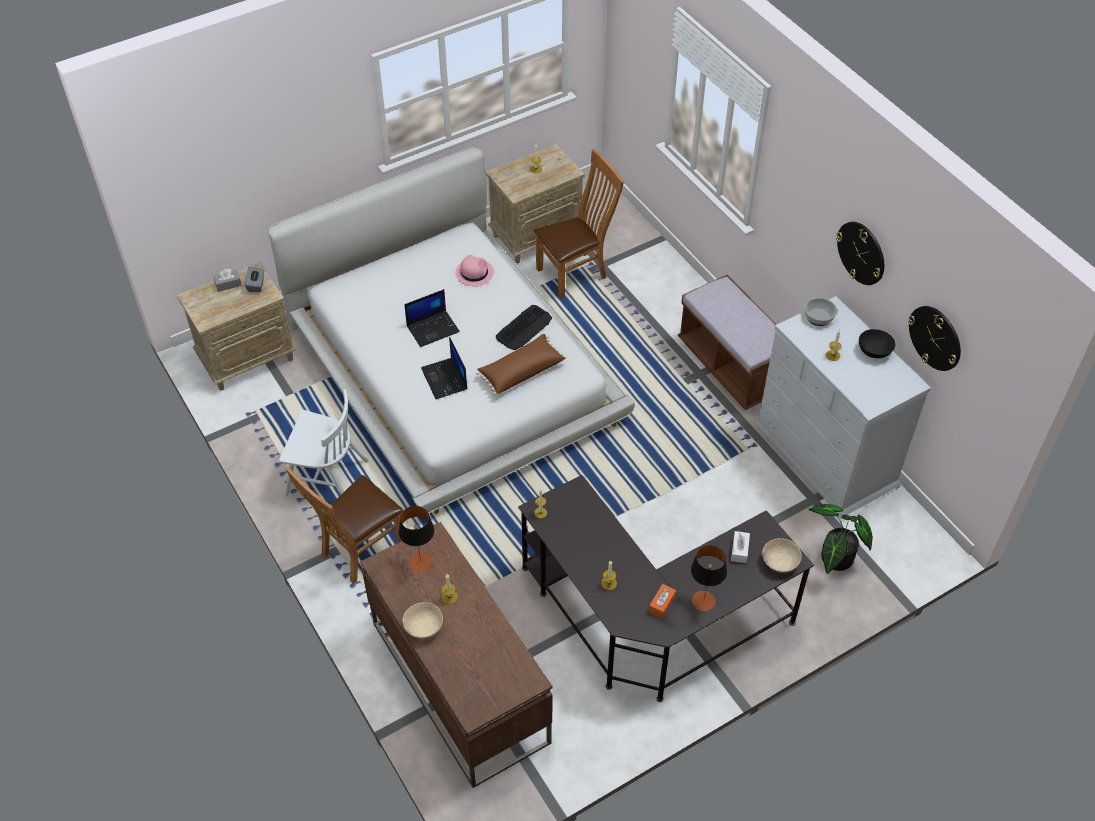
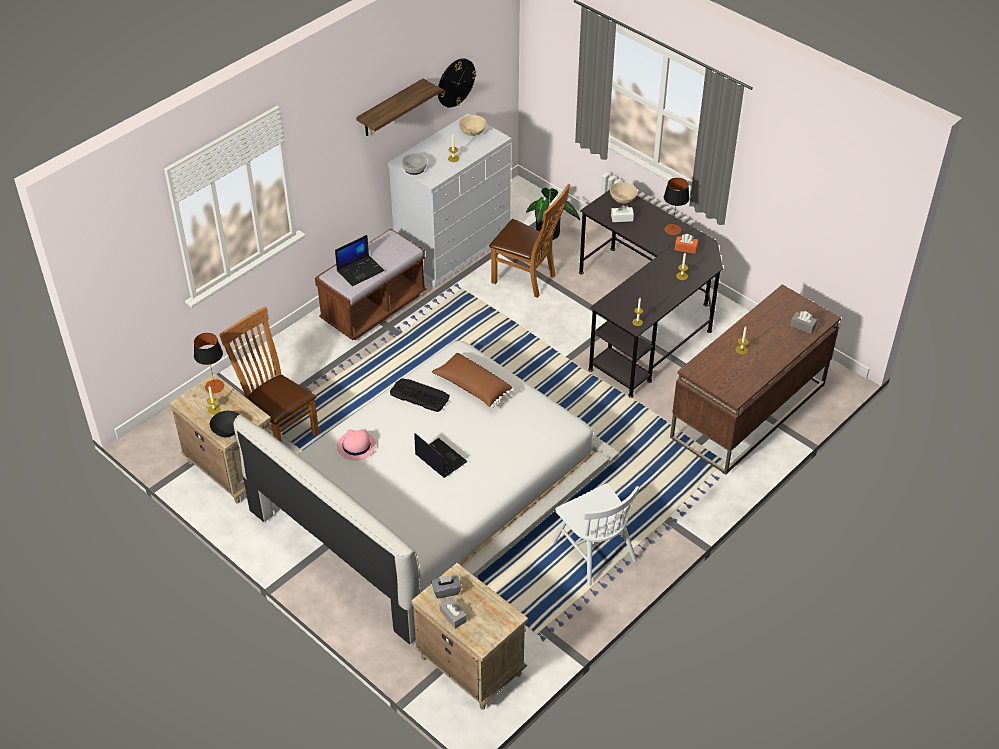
camera: 105 degrees left, 5 degrees down
white chair [279,389,369,496] -> white chair turned 150 degrees clockwise [552,483,639,586]
brown chair [285,467,403,583] -> brown chair moved to [489,184,570,298]
table lamp [399,506,434,572] -> table lamp moved to [194,333,224,393]
beige bowl [403,602,443,639] -> beige bowl moved to [459,115,487,136]
laptop [421,337,467,399] -> laptop moved to [335,235,384,286]
wall clock [836,222,884,285] -> shelf [356,78,442,136]
black bowl [859,329,895,358] -> black bowl moved to [210,411,240,437]
none -> grey tissue box [790,311,817,334]

